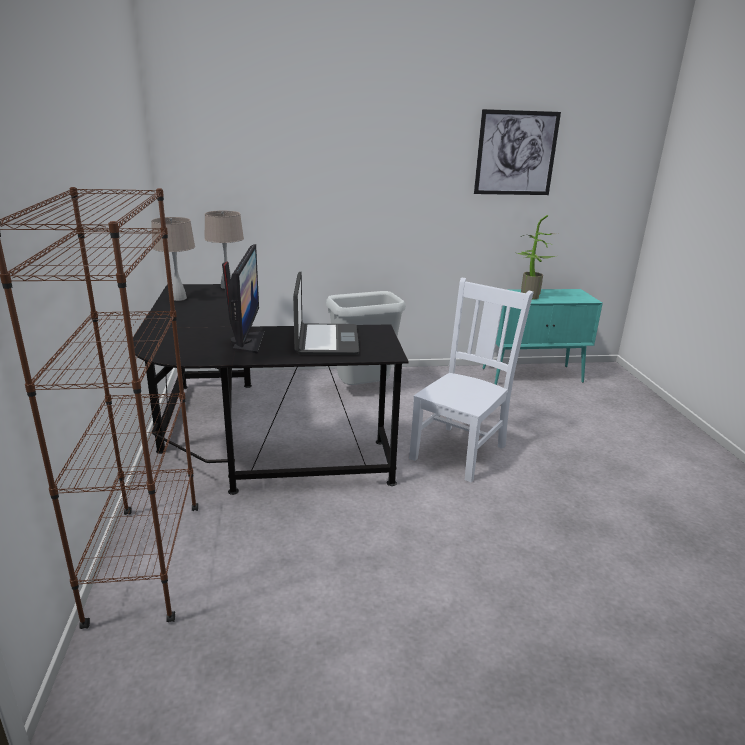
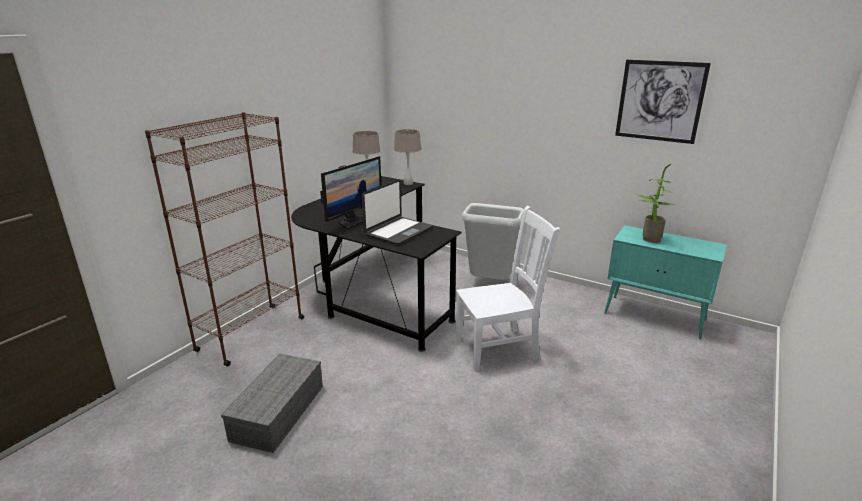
camera: 40 degrees right, 0 degrees up
none -> grey storage box [221,353,323,453]

